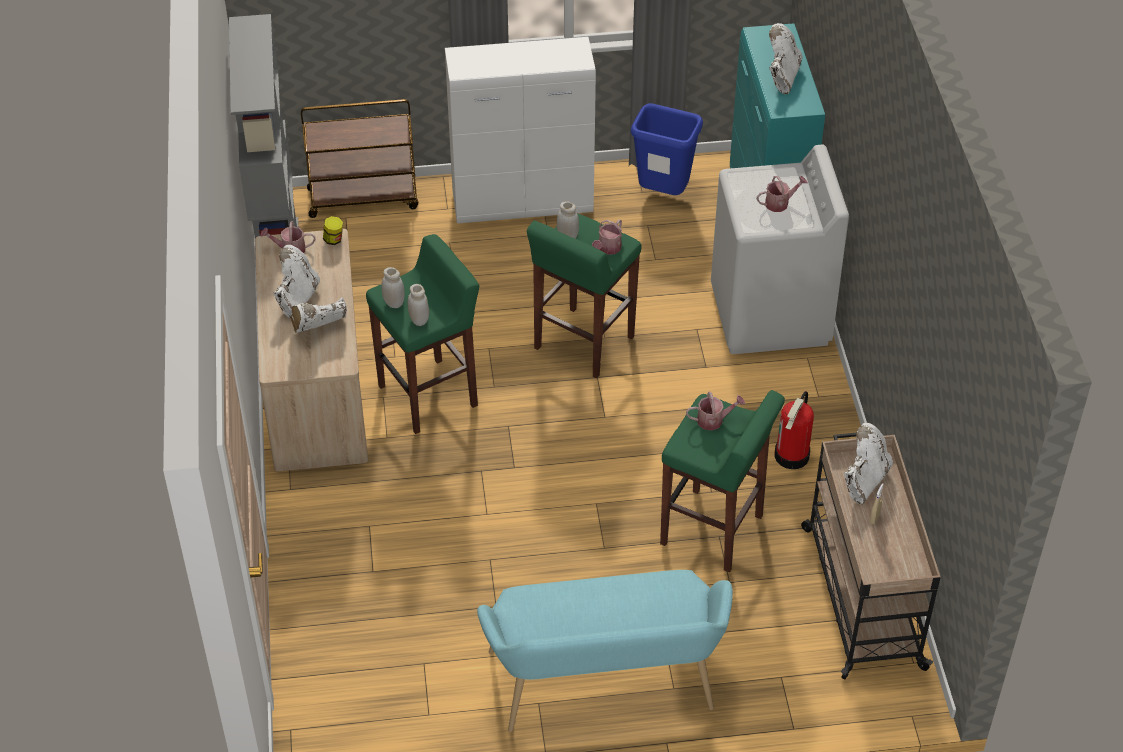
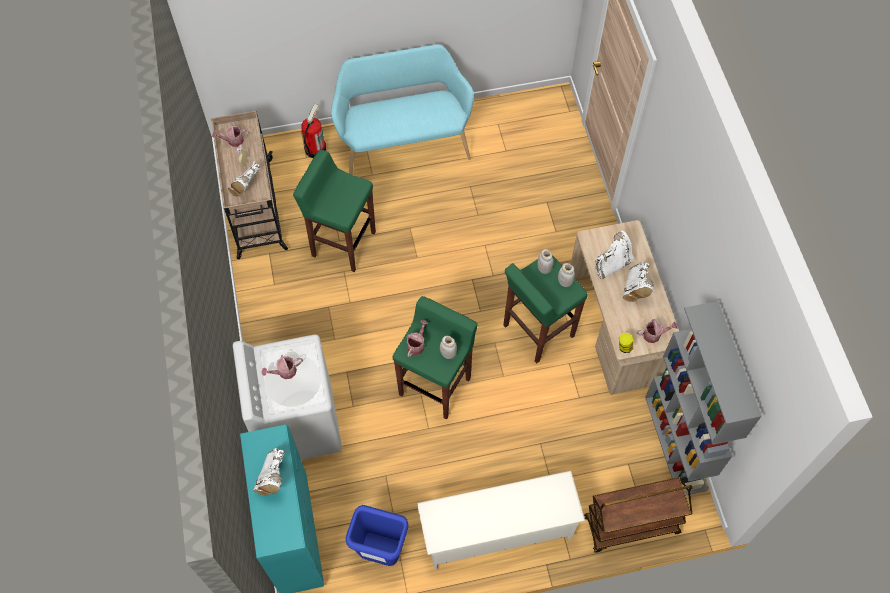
camera: 175 degrees right, 15 degrees up
white cabinet [445,37,596,224] -> white shoe rack [417,471,585,570]
watering can [686,392,745,431] -> watering can moved to [212,123,249,147]
fire extinguisher [775,391,814,469] -> fire extinguisher moved to [301,104,326,158]

